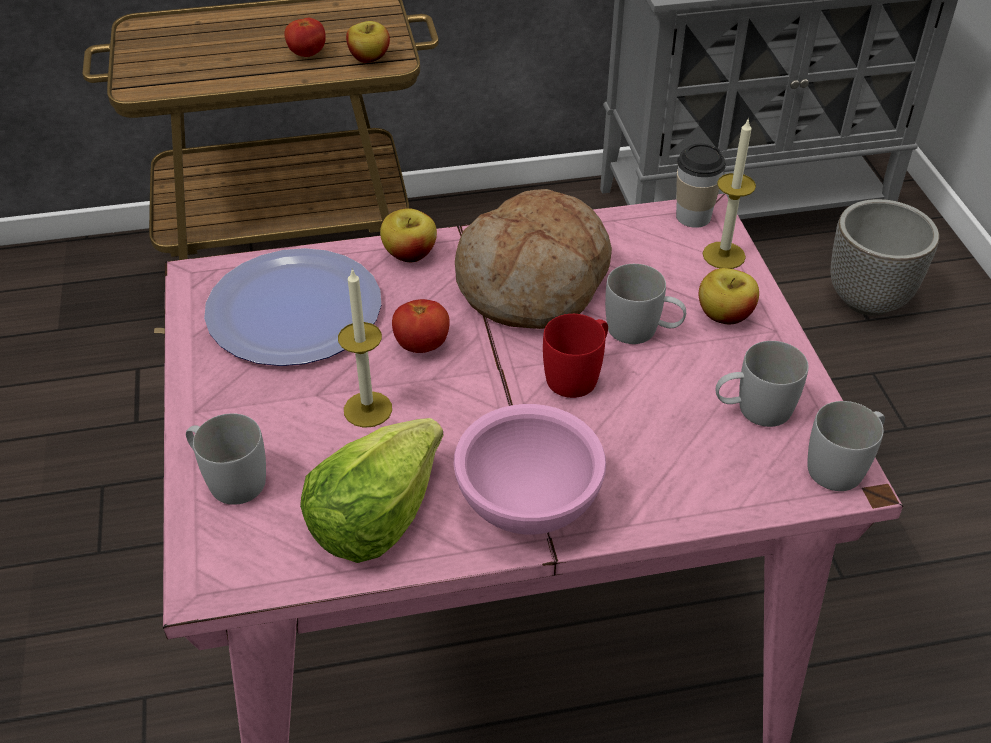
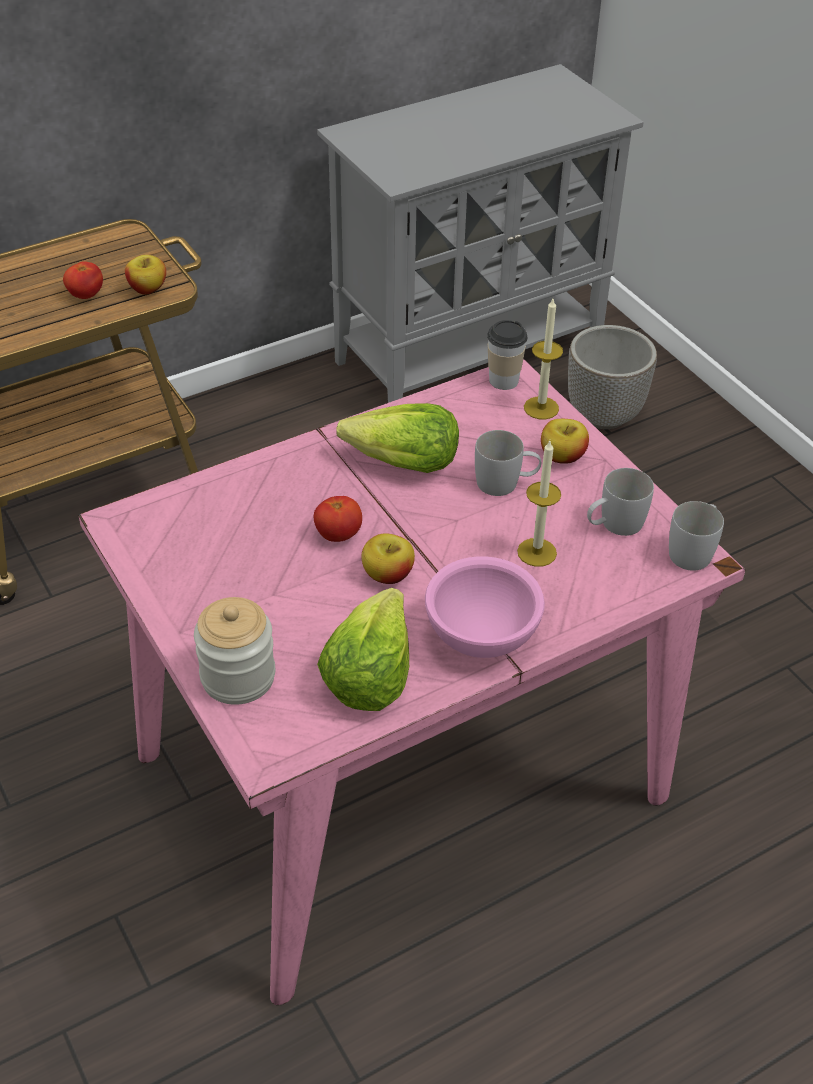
camera: 20 degrees left, 0 degrees up
white mug [186,413,266,505] -> jar [194,597,275,705]
plate [204,248,381,366] -> none
candle [338,269,392,428] -> candle moved to [517,441,561,567]
apple [380,208,437,262] -> apple moved to [361,533,415,584]
bread [455,189,612,329] -> lettuce [336,403,459,473]
red mug [543,314,608,398] -> none

